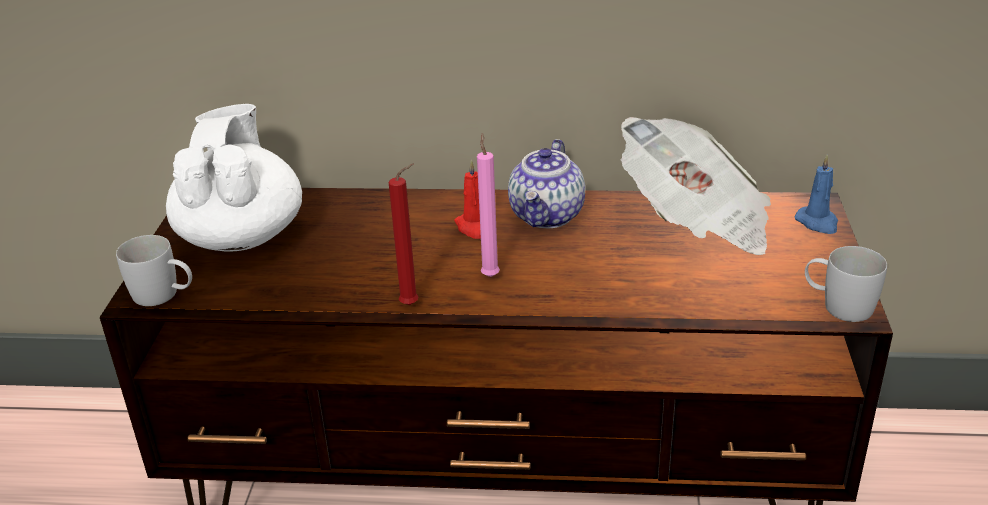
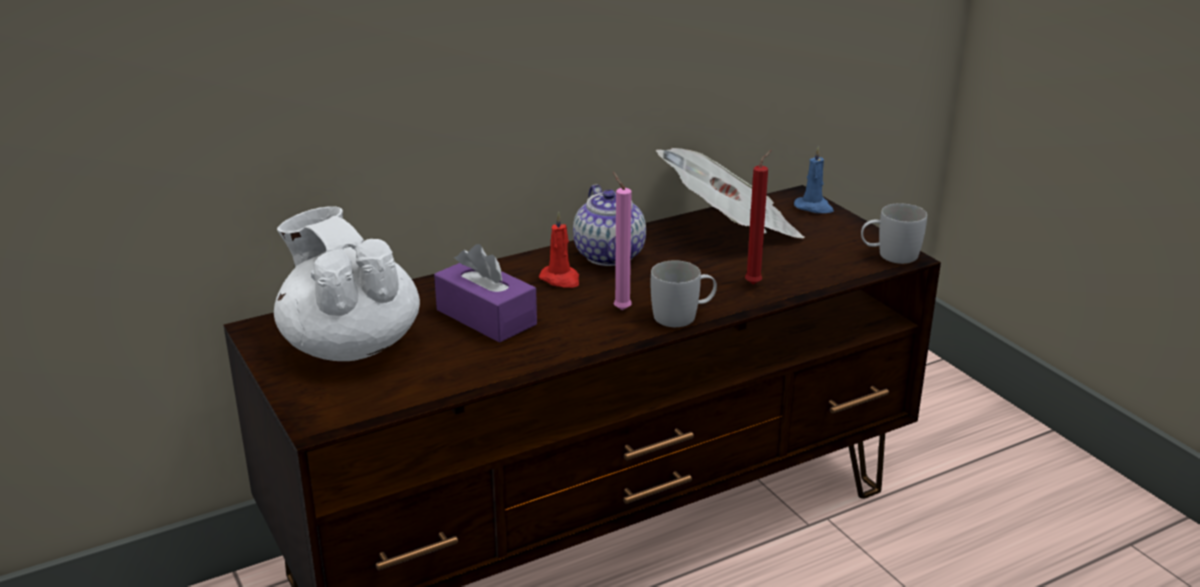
camera: 35 degrees left, 5 degrees down
white mug [116,235,192,306] -> white mug moved to [651,260,717,327]
red candle [389,163,418,305] -> red candle moved to [745,150,771,284]
none -> purple tissue box [434,244,537,343]

